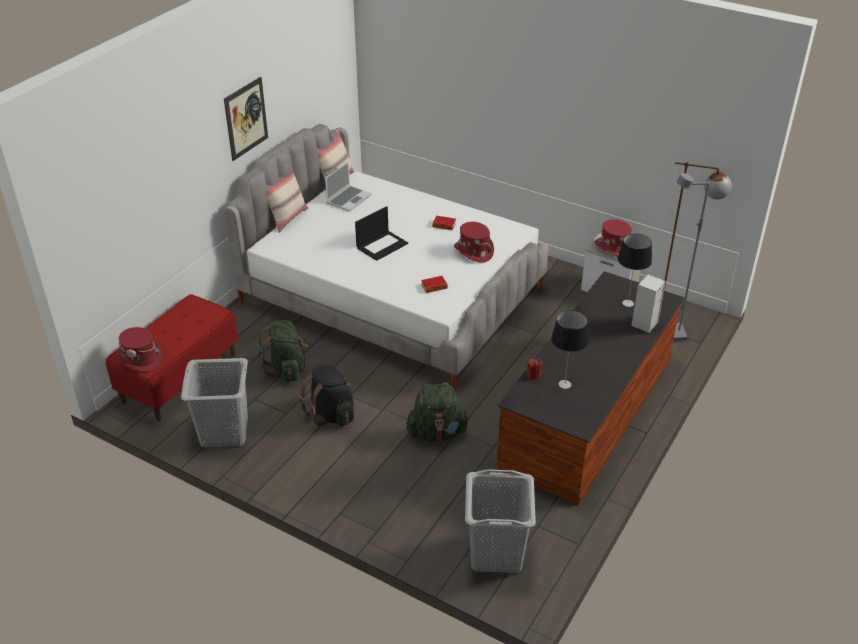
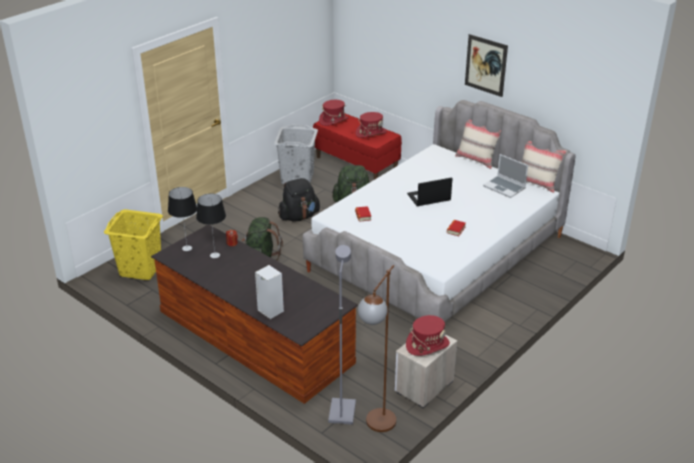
camera: 100 degrees right, 5 degrees down
laptop [355,206,408,261] -> laptop turned 105 degrees clockwise [407,177,452,206]
red hat [454,222,494,263] -> red hat moved to [356,112,387,138]
grey laundry basket [465,469,536,573] -> yellow laundry basket [104,209,163,280]
table lamp [618,234,652,307] -> table lamp moved to [168,187,197,251]

